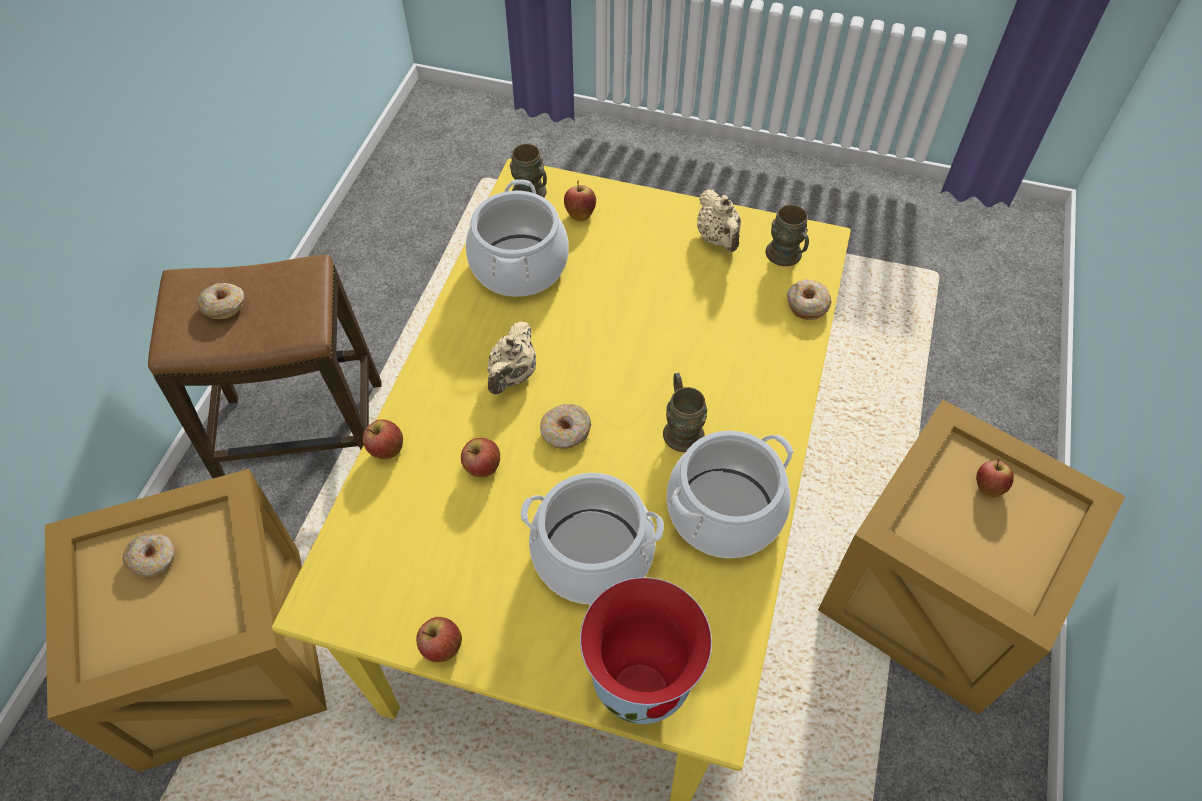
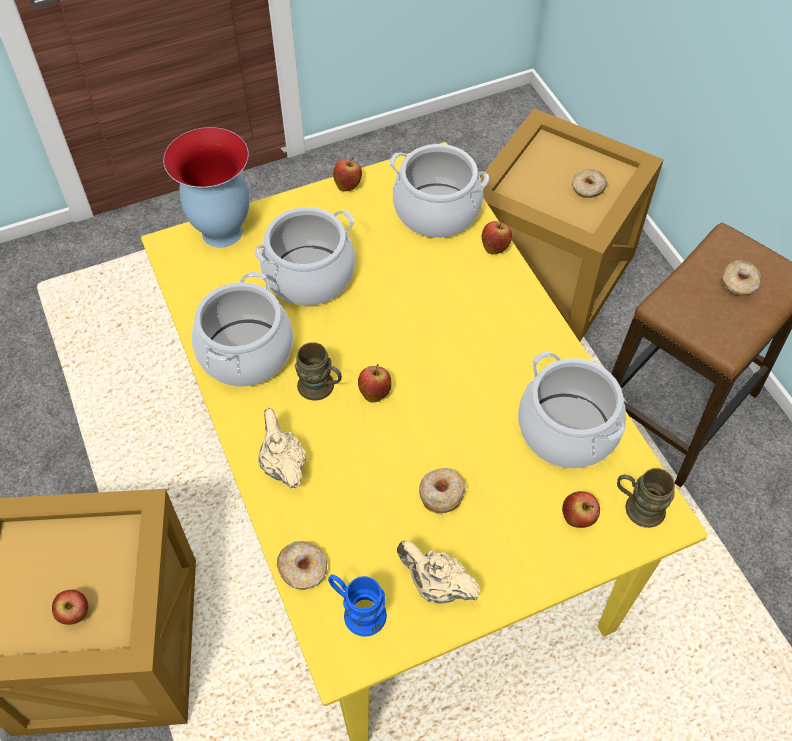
camera: 140 degrees right, 0 degrees up
apple [461,438,500,477] -> apple moved to [358,364,392,402]
beige teapot [487,321,536,395] -> beige teapot moved to [258,408,306,488]
donut [540,404,591,449] -> donut moved to [419,468,466,514]
brown mug [766,204,809,266] -> blue mug [328,574,387,637]
none -> cooking pot [390,144,489,238]

